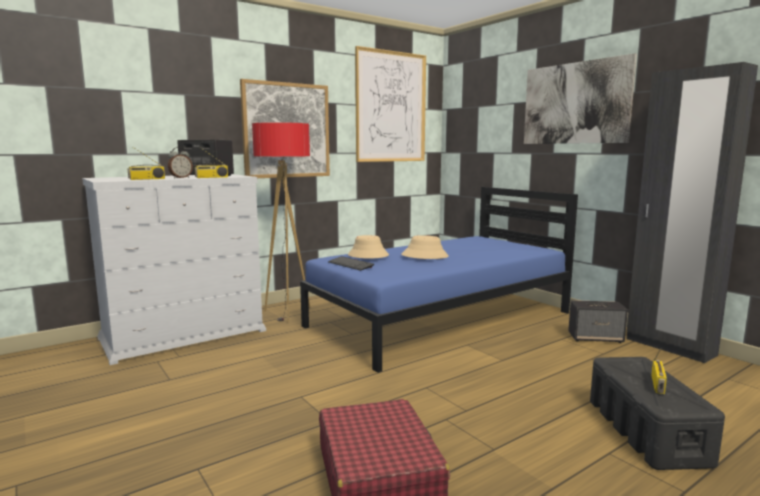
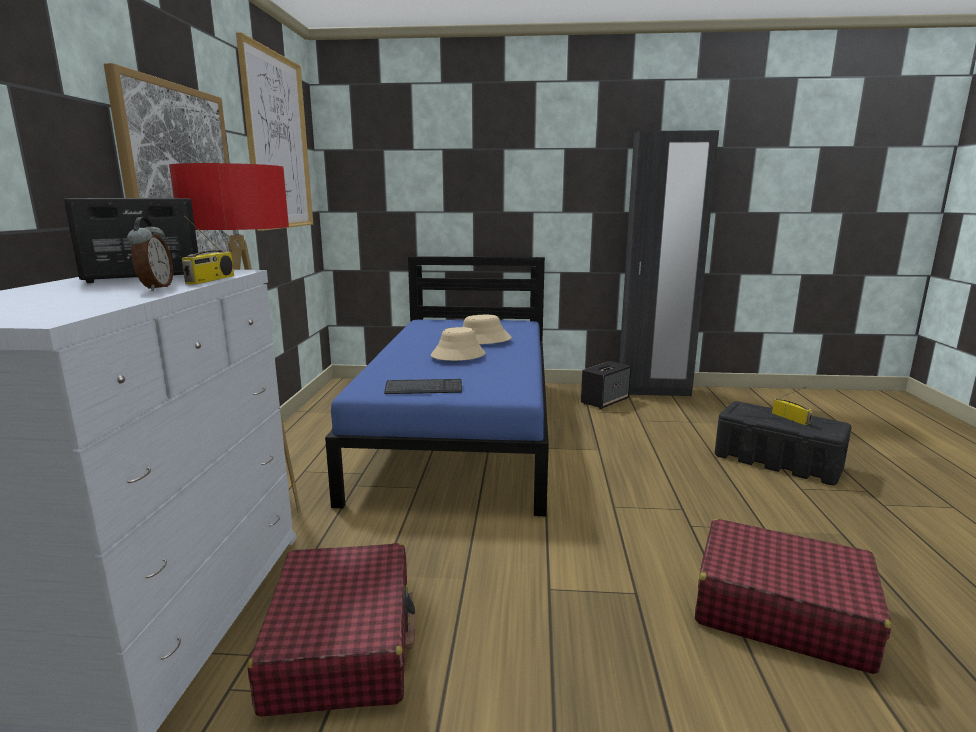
camera: 50 degrees left, 5 degrees up
radio [127,147,165,180] -> none
beige hat [348,235,389,258] -> beige hat moved to [462,315,512,344]
picture [524,53,637,144] -> none
none -> red suitcase [248,543,415,717]

